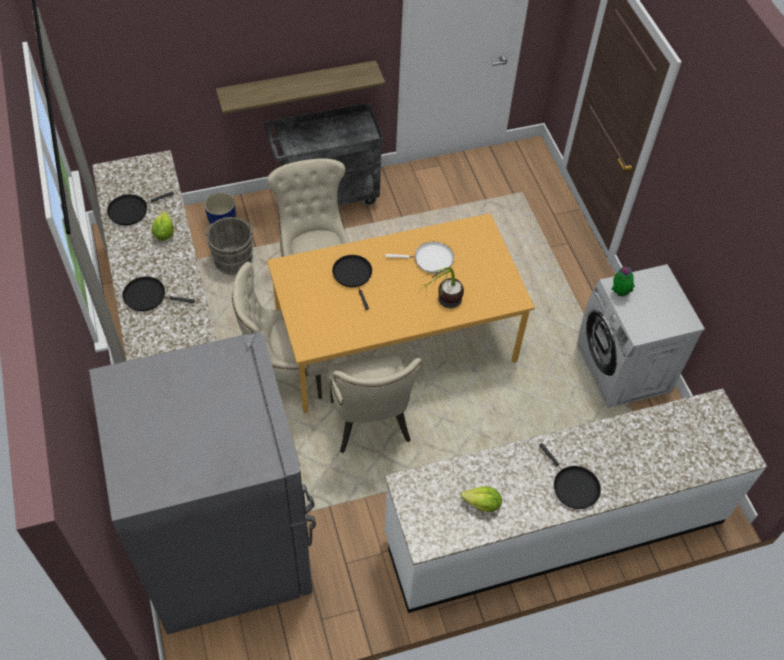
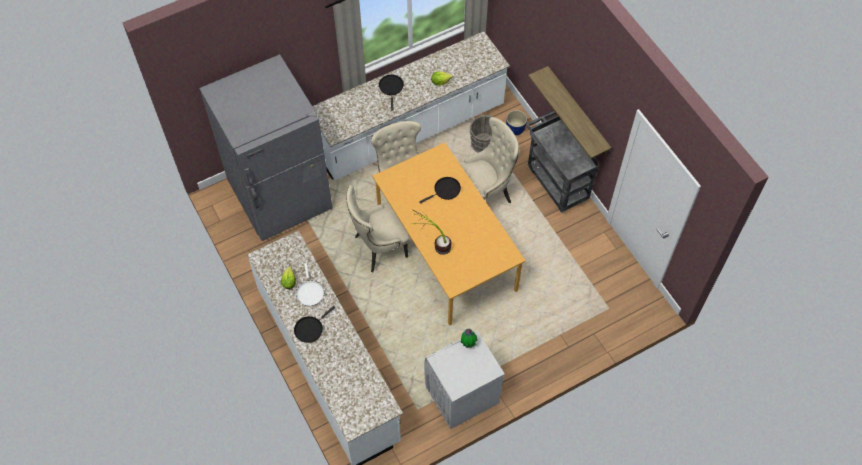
camera: 80 degrees right, 5 degrees up
black frying pan [107,192,174,225] -> none
white frying pan [385,242,454,274] -> white frying pan moved to [296,263,324,306]

